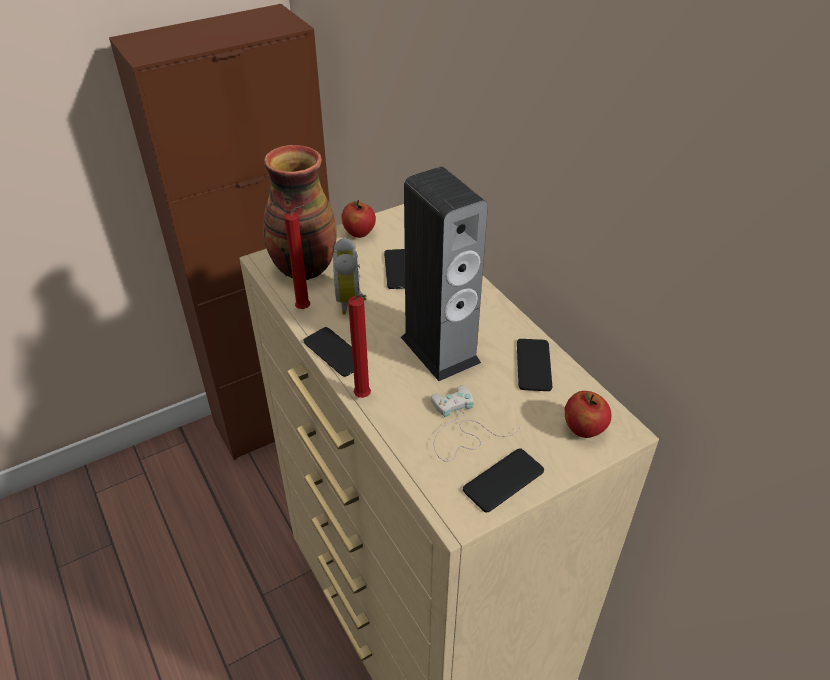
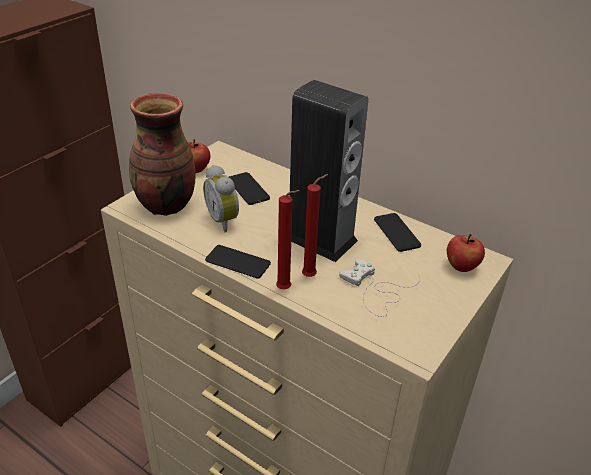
camera: 25 degrees left, 5 degrees down
red candle [284,205,310,309] -> red candle moved to [302,174,328,277]
phone [463,448,544,513] -> none

